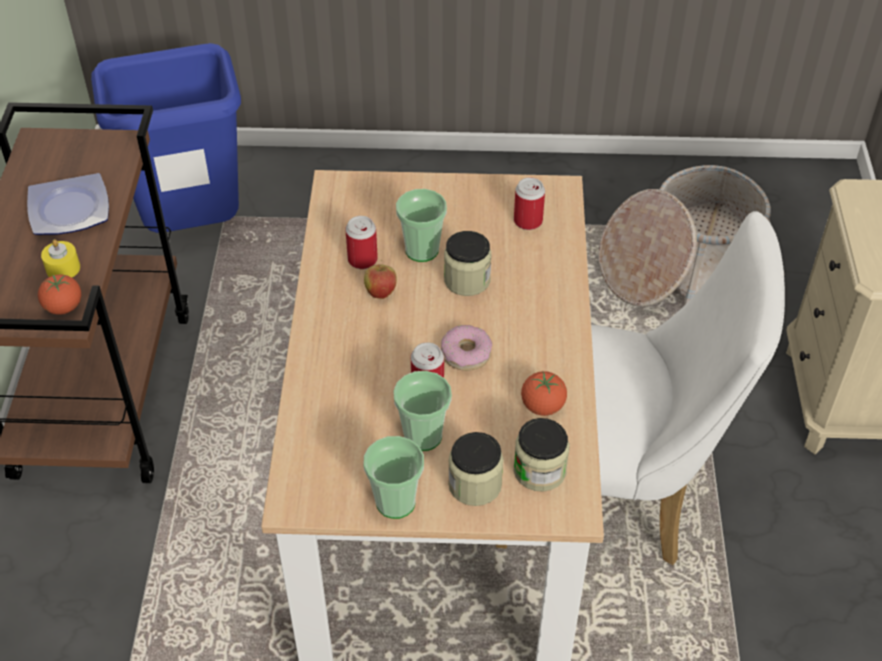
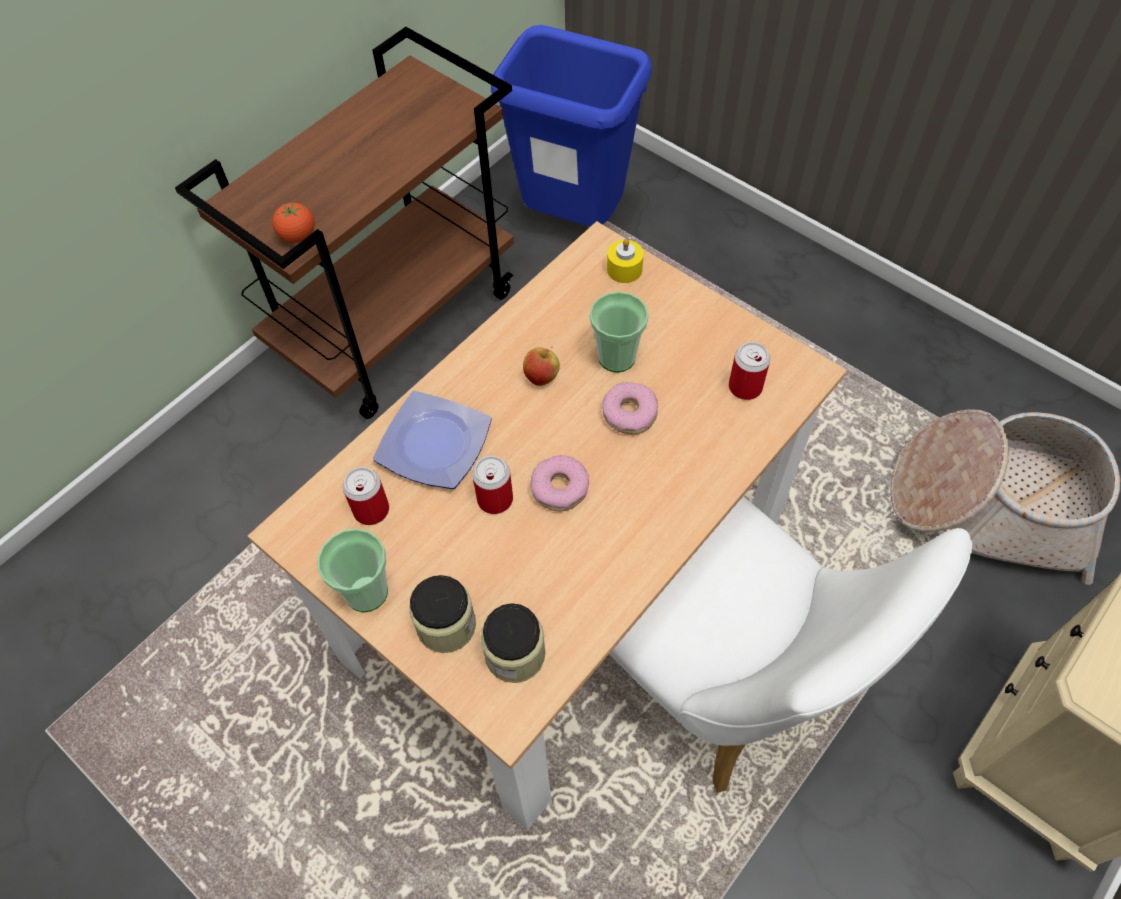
camera: 40 degrees right, 10 degrees up
plate [27,173,109,235] -> plate moved to [373,390,492,489]
yellow candle [41,239,80,278] -> yellow candle moved to [607,239,644,283]
can [345,216,378,269] -> can moved to [343,467,389,525]
cup [393,371,452,451] -> none
jar [444,231,492,296] -> donut [602,382,658,434]
tomato [521,371,567,416] -> none

